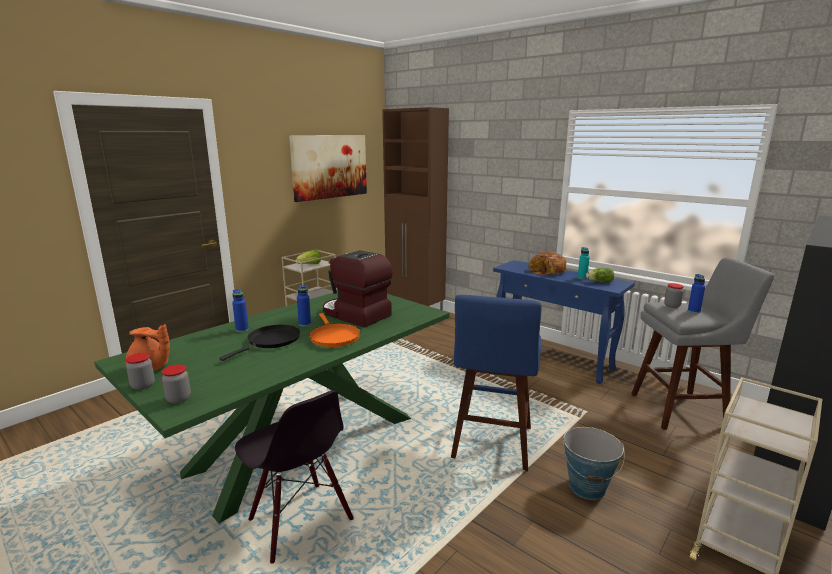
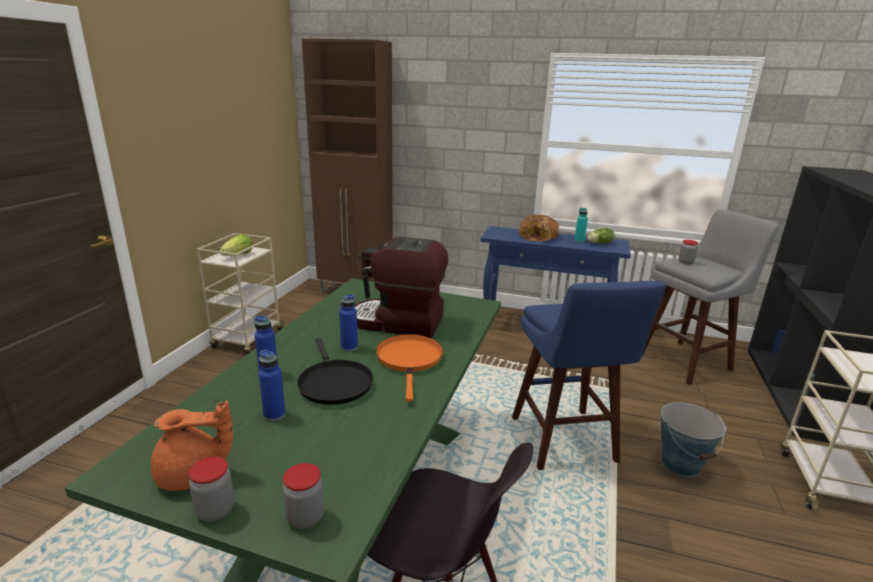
camera: 25 degrees left, 5 degrees up
black frying pan [219,325,300,361] -> black frying pan turned 150 degrees clockwise [297,338,373,405]
picture [289,135,367,202] -> none
orange frying pan [309,313,360,347] -> orange frying pan turned 135 degrees counterclockwise [376,334,443,401]
blue bottle [688,274,705,313] -> blue bottle moved to [259,350,286,421]

